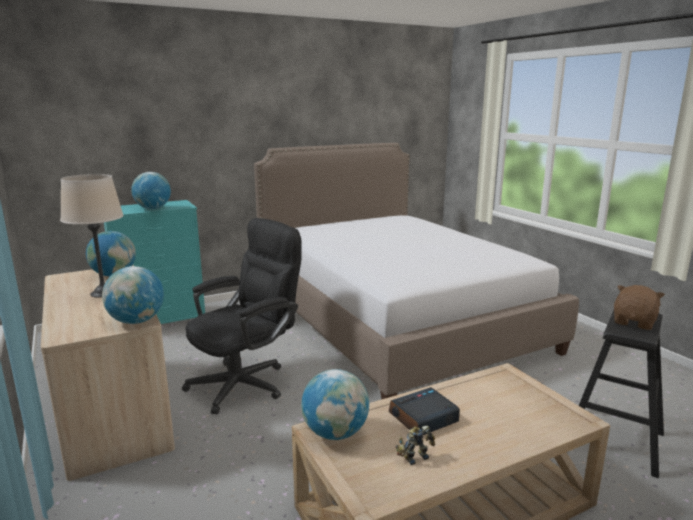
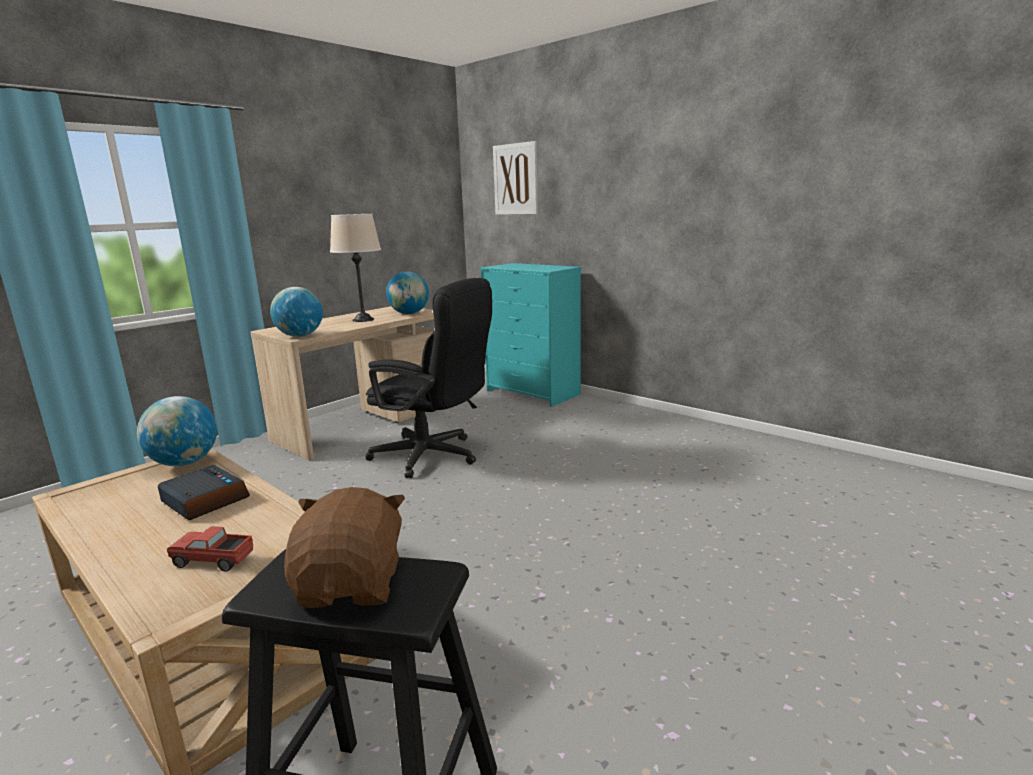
camera: 70 degrees right, 0 degrees up
globe [131,172,171,209] -> none
bed [254,143,579,400] -> none
toy robot [396,426,435,465] -> none
brown plush toy [614,285,665,330] -> brown plush toy turned 105 degrees counterclockwise [284,487,405,608]
none -> toy truck [167,526,253,572]
none -> picture [493,141,538,215]

